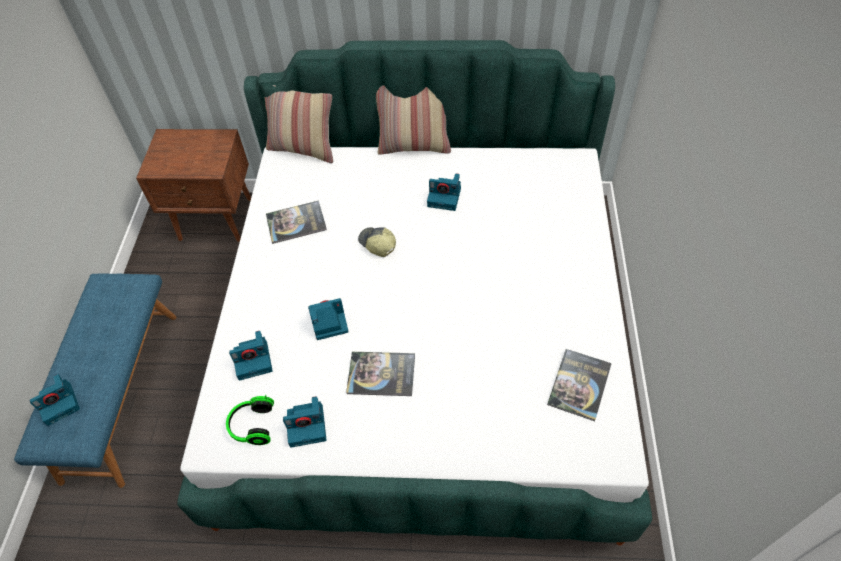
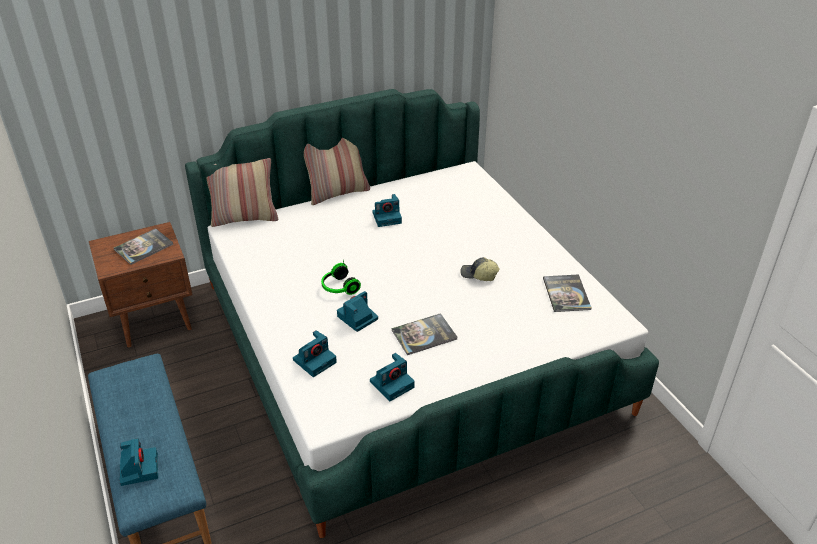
camera: 30 degrees left, 15 degrees down
camera [29,374,80,426] -> camera turned 45 degrees counterclockwise [120,438,158,486]
headphones [226,395,274,445] -> headphones moved to [321,260,361,295]
book [266,200,327,244] -> book moved to [114,228,173,265]
cap [358,227,396,257] -> cap moved to [460,257,500,281]

